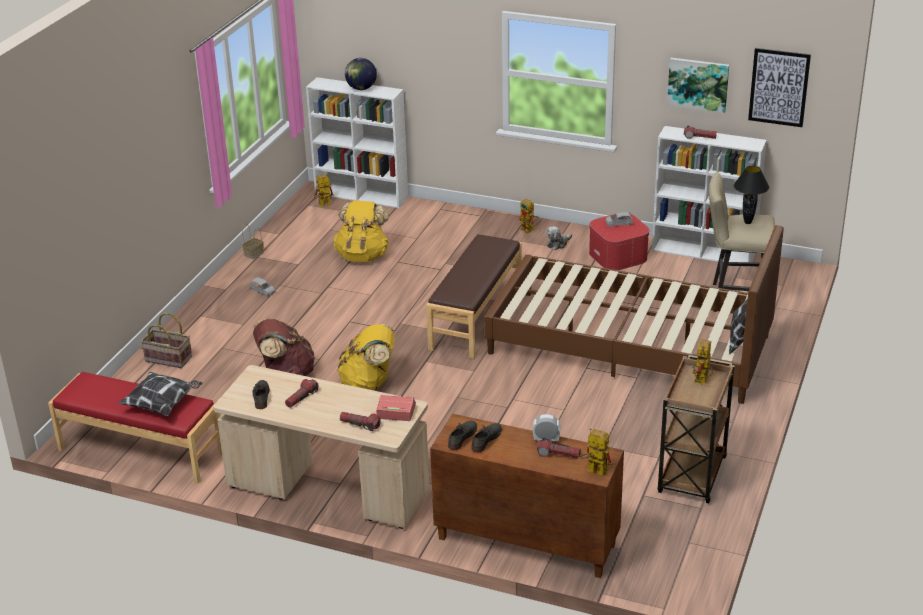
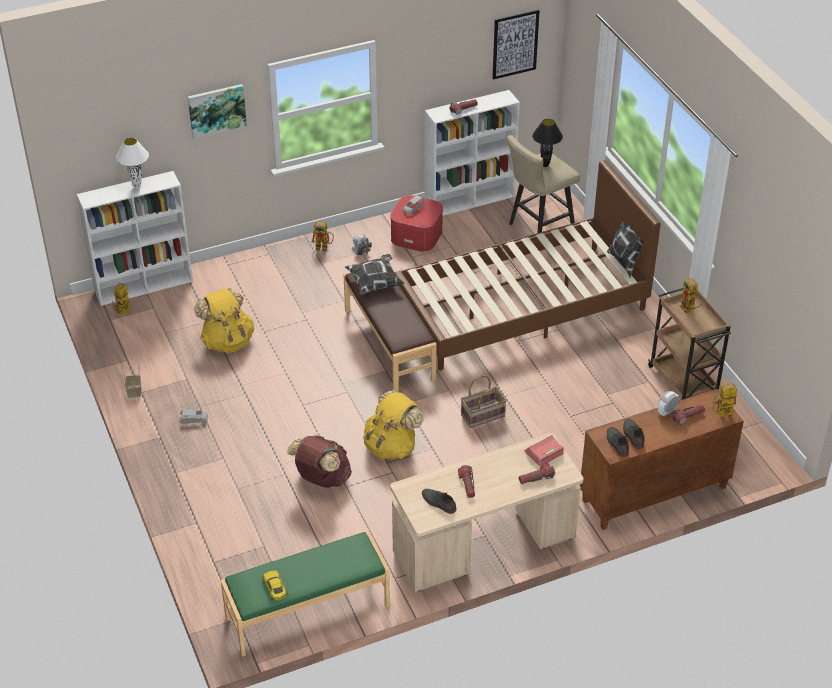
camera: 45 degrees left, 10 degrees up
red bench [48,372,222,484] -> green bench [221,532,390,657]
pillow [118,372,202,416] -> pillow moved to [345,254,405,295]
basket [141,313,192,368] -> basket moved to [461,376,507,428]
globe [345,58,377,90] -> white table lamp [116,138,149,189]
picture [667,58,729,113] -> picture moved to [188,84,247,139]
none -> yellow toy car [263,570,288,601]

